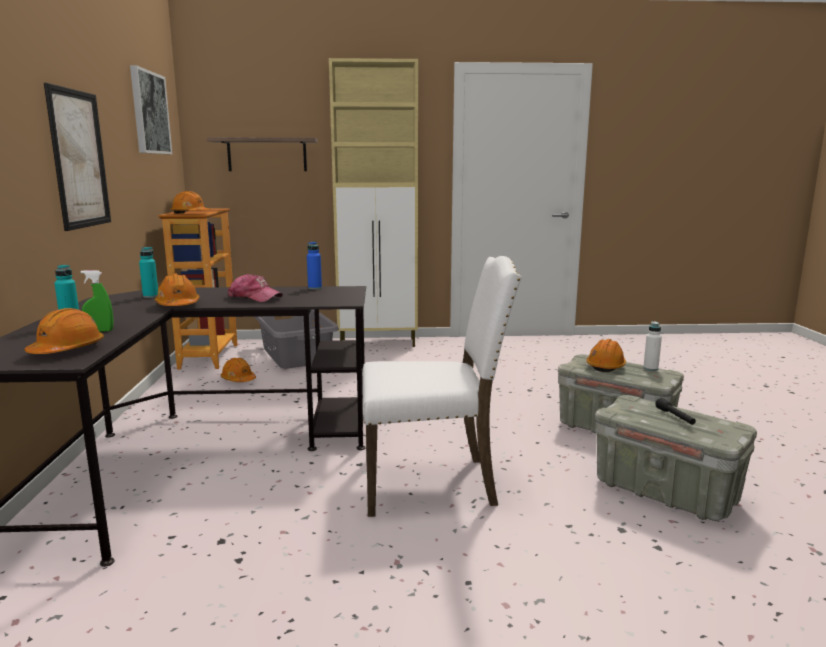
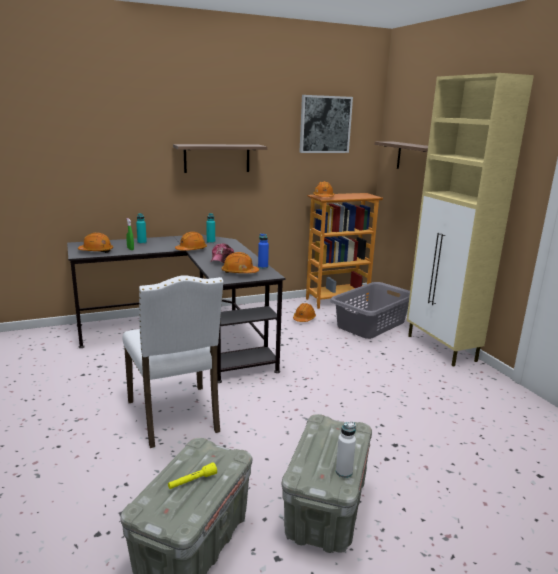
camera: 70 degrees right, 5 degrees up
picture [44,83,111,231] -> shelf [173,144,267,173]
orange hard hat [586,339,626,372] -> orange hard hat moved to [222,252,259,273]
black flashlight [655,398,696,425] -> yellow flashlight [168,462,217,489]

